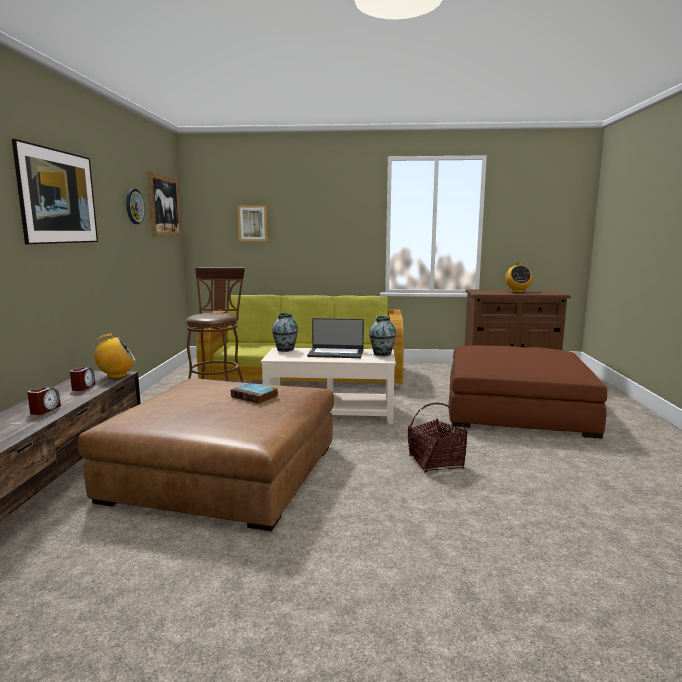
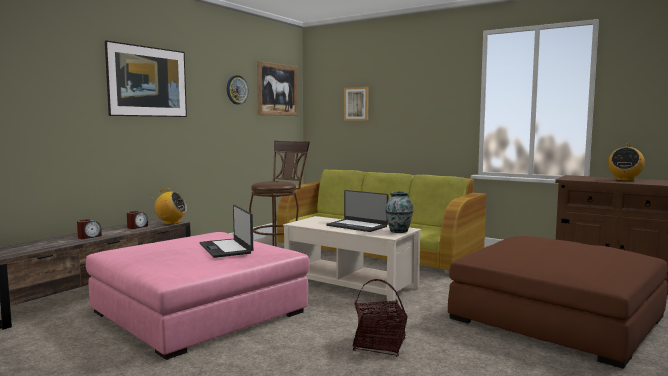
camera: 30 degrees right, 5 degrees down
brown ottoman [78,378,334,531] -> pink ottoman [86,232,310,360]
book [231,383,278,404] -> laptop [199,205,253,258]
vase [272,313,298,352] -> none

